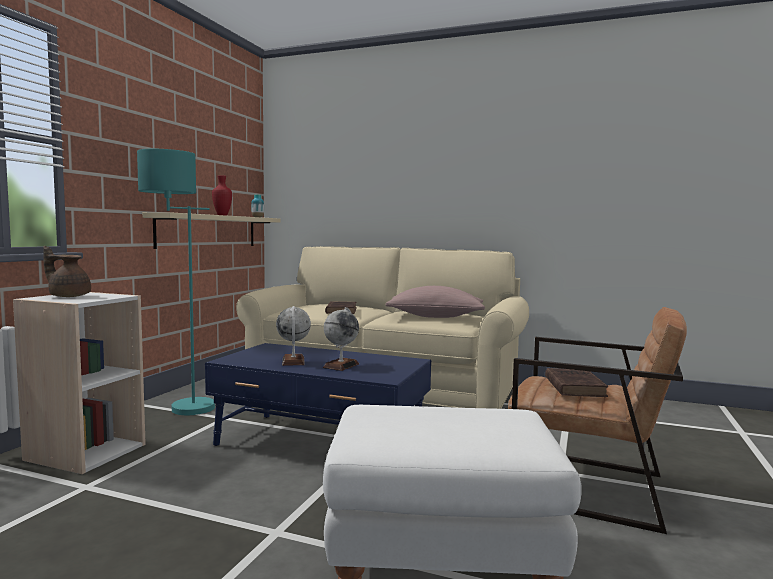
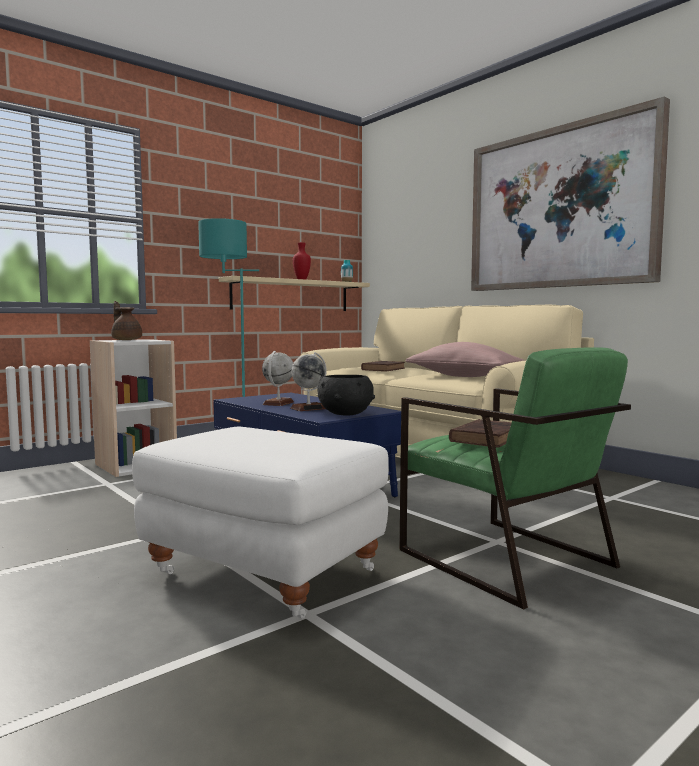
camera: 30 degrees right, 0 degrees up
brown armchair [508,307,687,534] -> green armchair [399,347,631,610]
none -> black bowl [317,375,375,415]
none -> picture [471,96,670,291]

